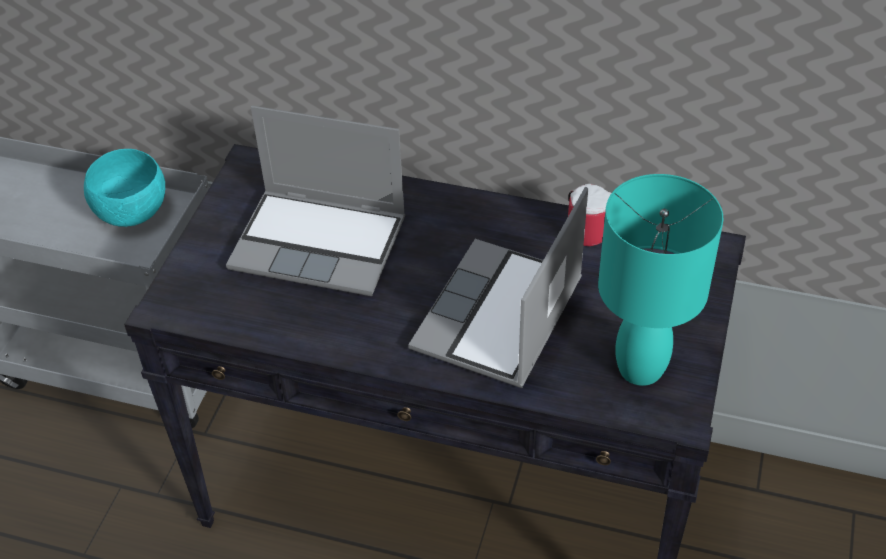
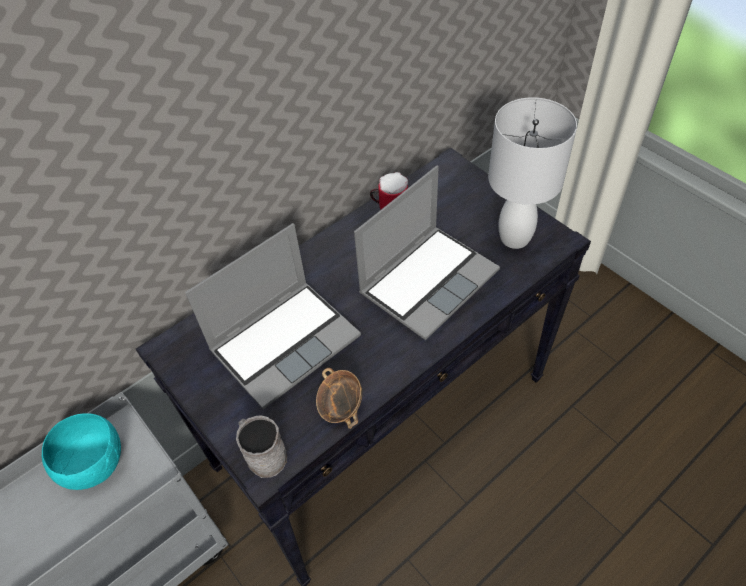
camera: 55 degrees left, 5 degrees up
laptop [408,187,588,388] -> laptop turned 105 degrees counterclockwise [354,166,500,340]
turquoise table lamp [598,174,723,386] -> white table lamp [488,97,577,249]
none -> grey mug [236,416,287,478]
none -> bowl [316,368,362,429]

